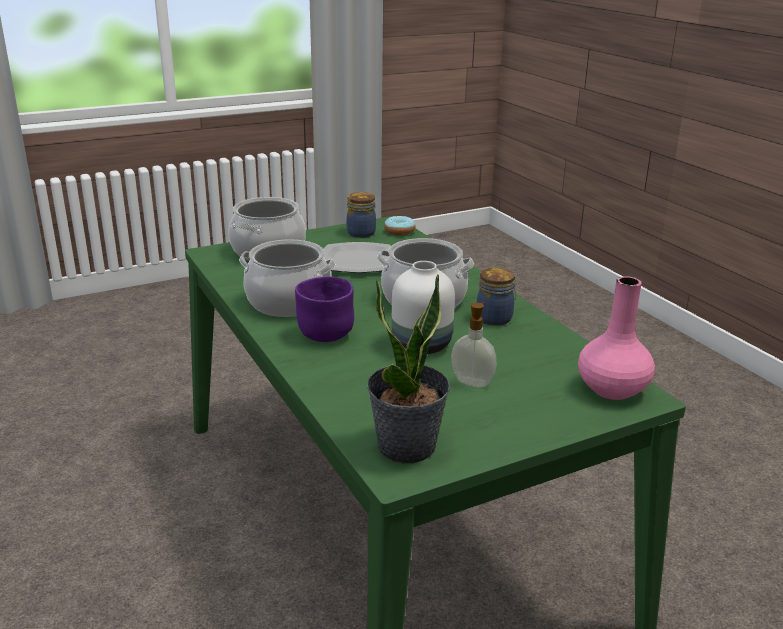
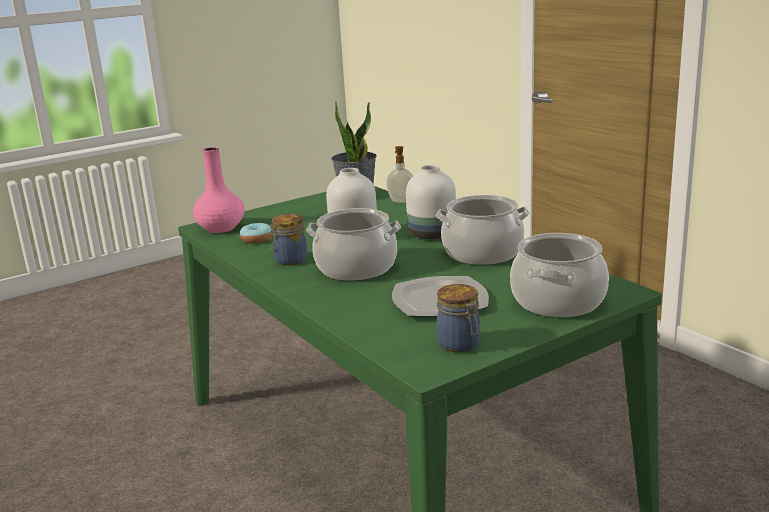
camera: 175 degrees right, 5 degrees down
purple bowl [295,276,354,342] -> white vase [406,165,456,239]
donut [384,216,416,235] -> donut moved to [240,223,273,244]
soap dispenser [451,302,496,387] -> soap dispenser moved to [386,146,413,203]

